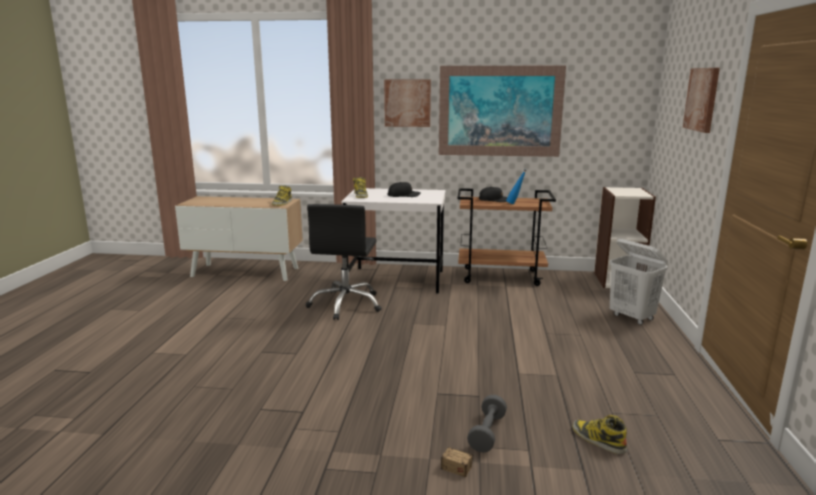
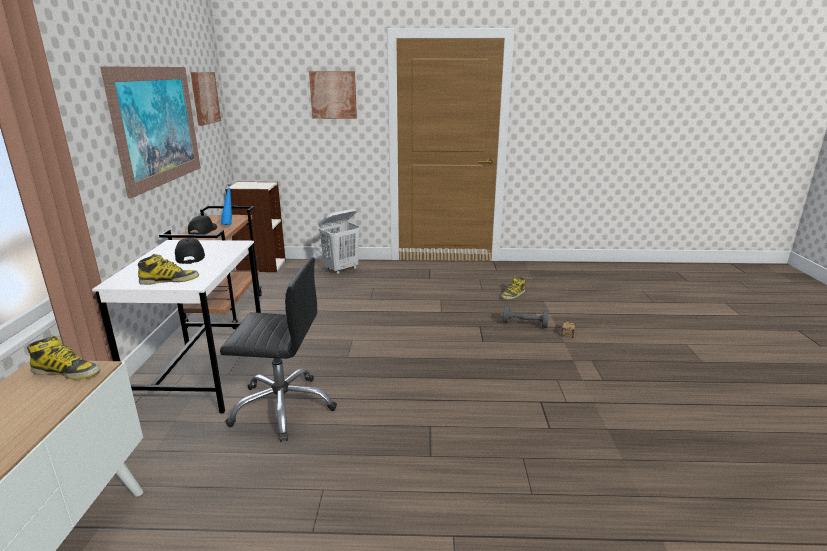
camera: 95 degrees left, 5 degrees up
picture [384,79,431,127] -> picture moved to [191,72,221,126]

